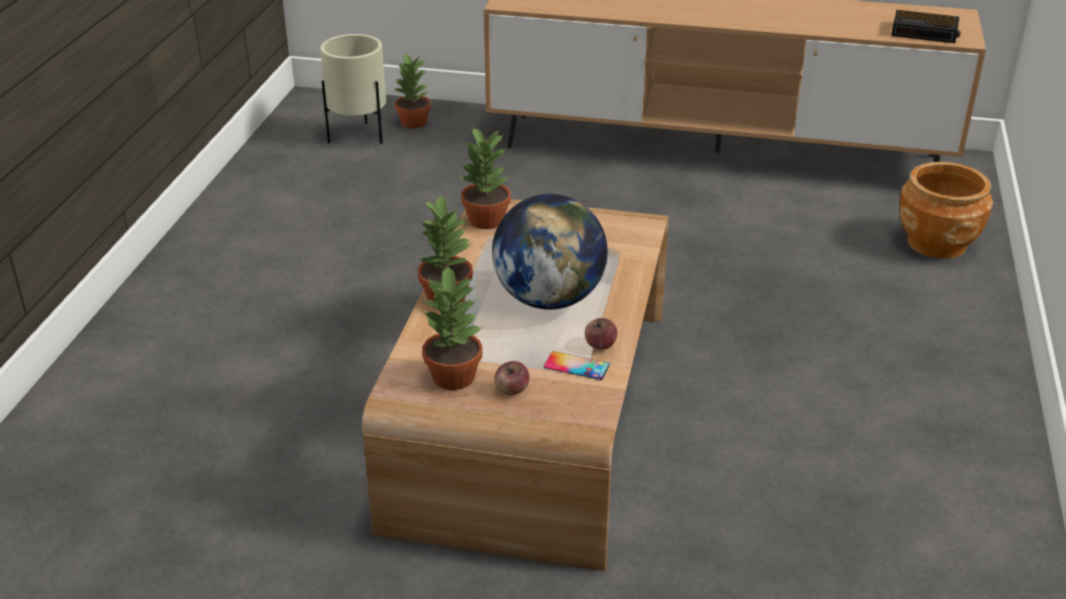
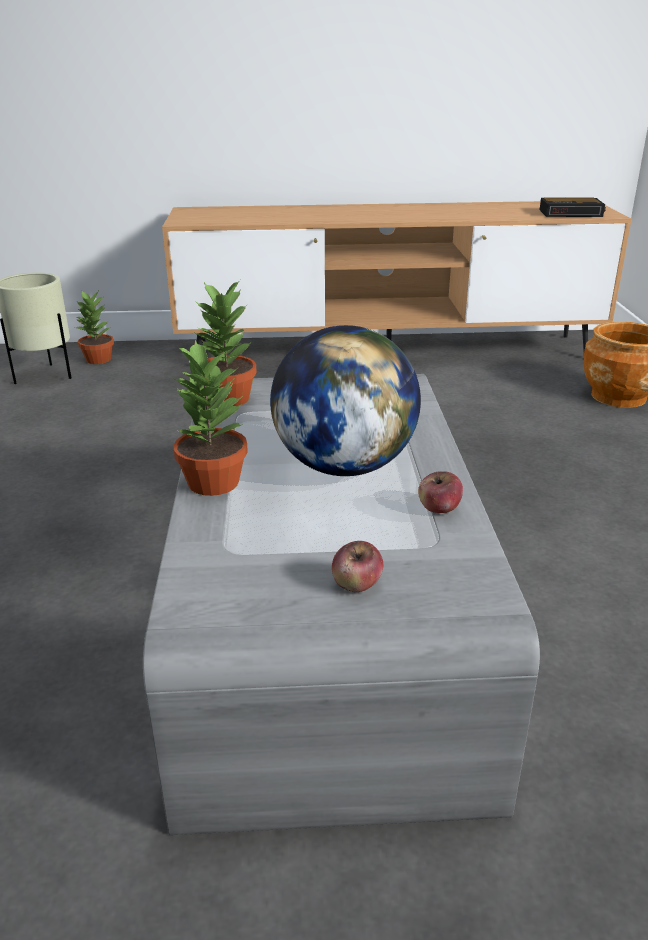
camera: 15 degrees left, 5 degrees down
brown coffee table [362,199,669,571] -> grey coffee table [143,374,540,835]
potted plant [422,265,484,390] -> none
phone [544,351,609,380] -> none

